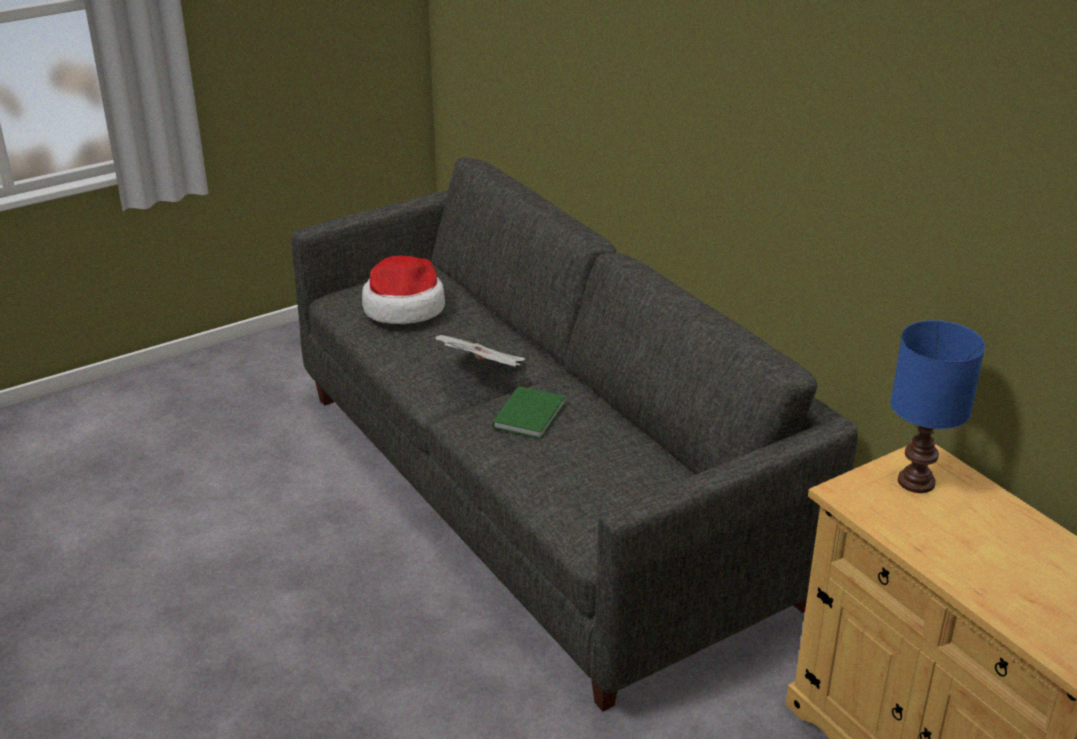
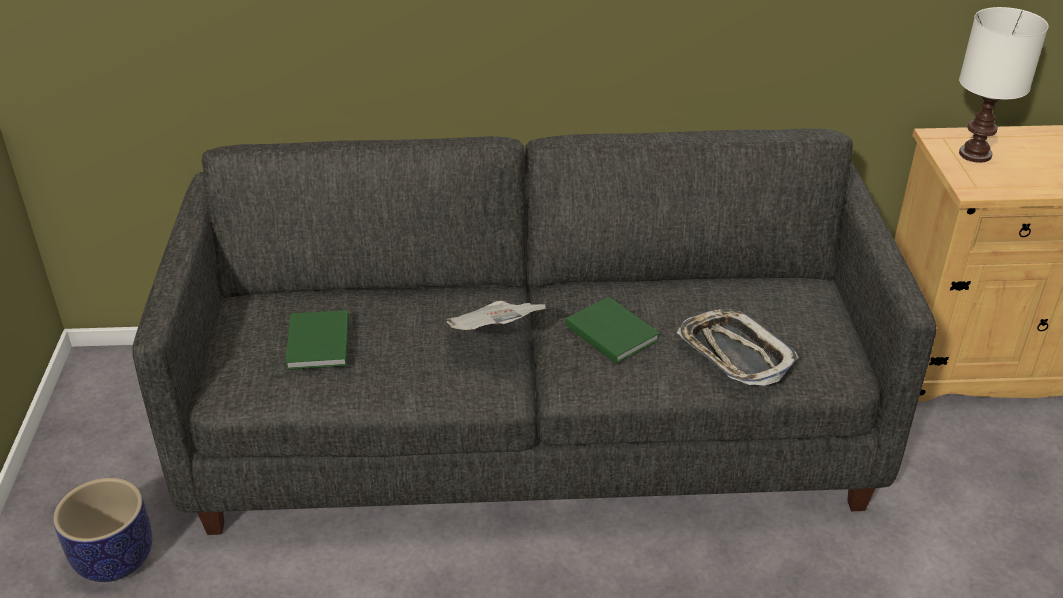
camera: 60 degrees left, 5 degrees up
hat [362,256,445,324] -> green book [285,310,349,370]
blue table lamp [890,320,985,493] -> white table lamp [959,7,1048,163]
none -> planter [53,478,152,582]
none -> tray [677,308,799,386]

